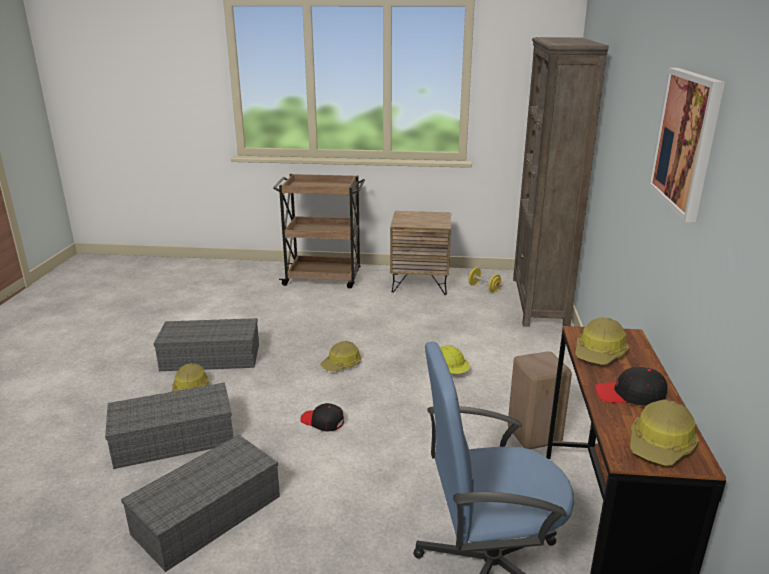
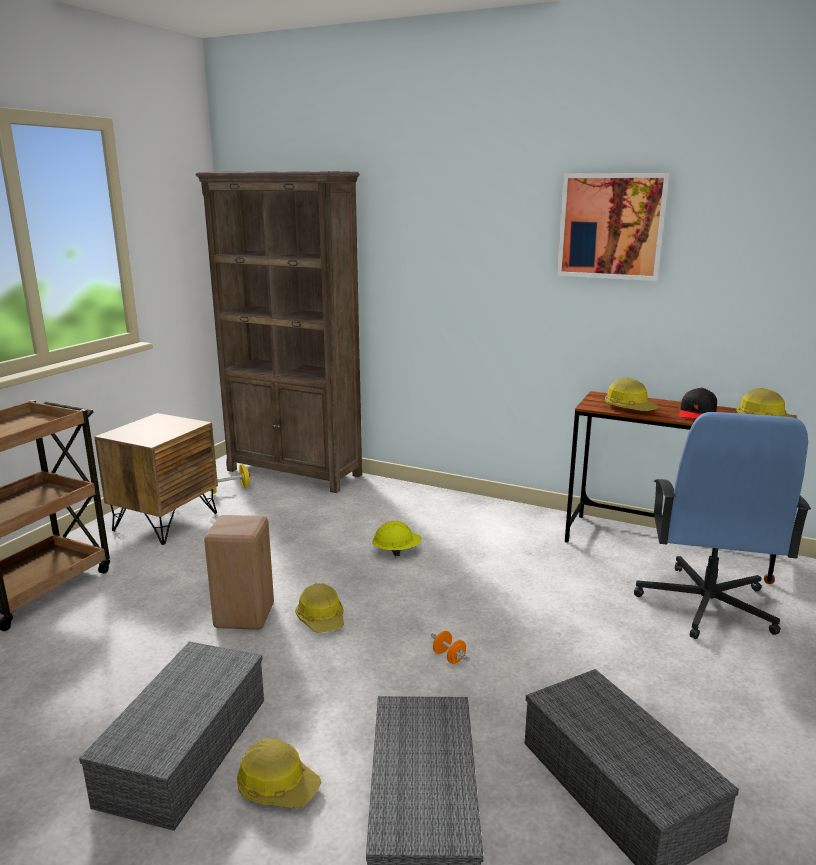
camera: 70 degrees left, 5 degrees down
black cap [300,403,344,431] -> orange dumbbell [431,631,470,664]
beige stool [508,351,572,449] -> beige stool moved to [204,515,274,630]

